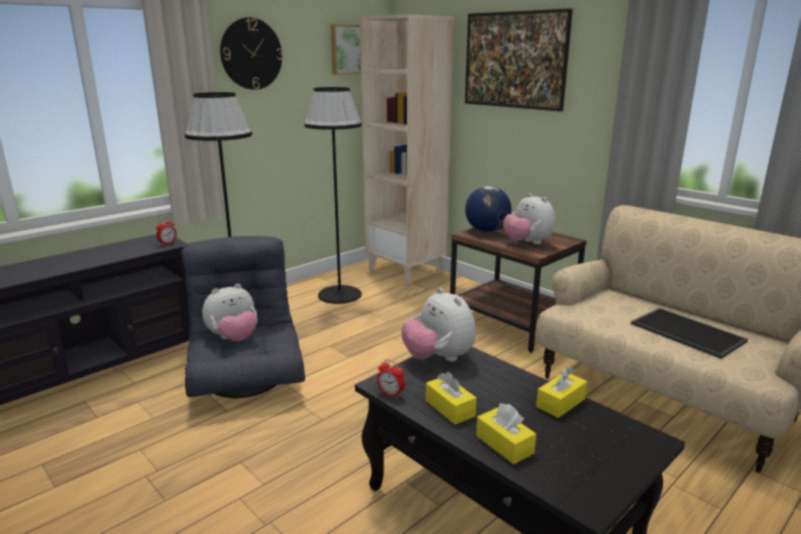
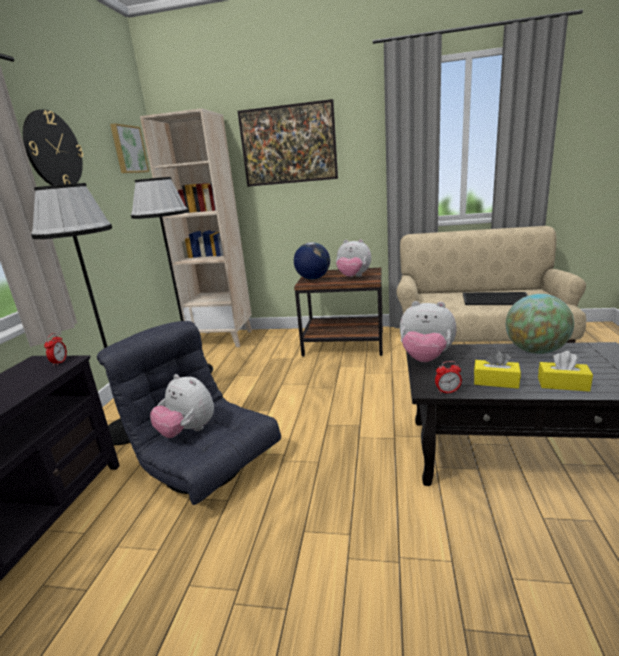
camera: 35 degrees left, 0 degrees up
plush toy [202,284,257,341] -> plush toy turned 105 degrees clockwise [150,374,214,438]
yellow tissue box [536,367,587,418] -> globe [506,294,574,354]

